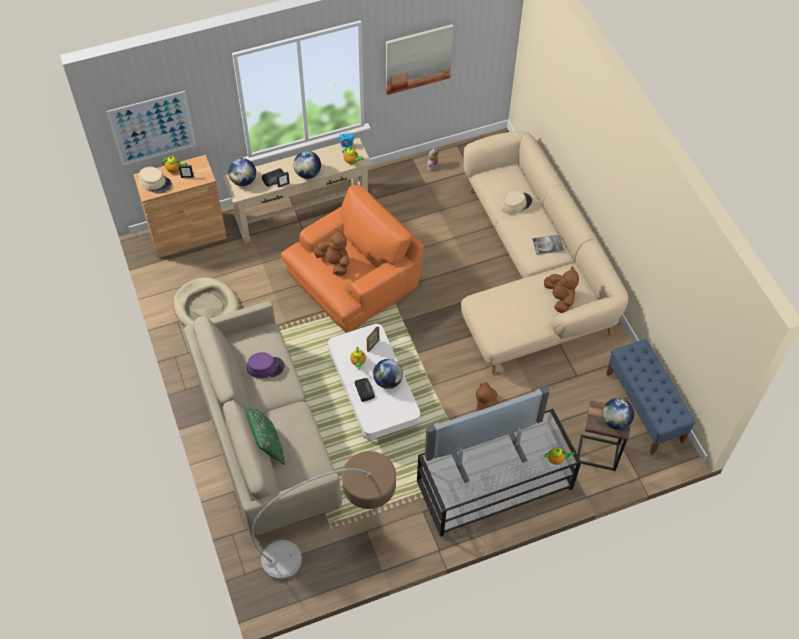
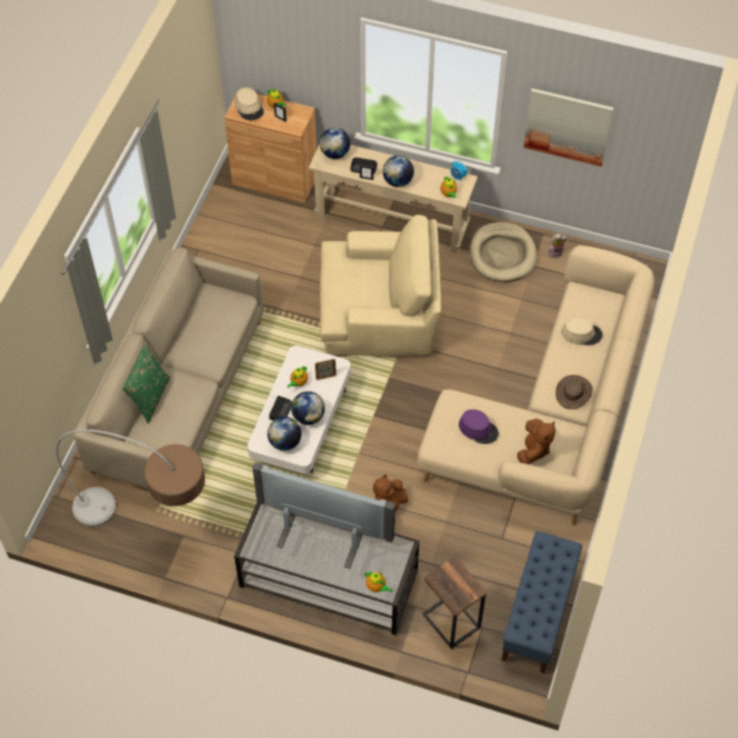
camera: 40 degrees right, 0 degrees up
picture [106,91,197,166] -> none
beige dog bed [173,277,239,326] -> beige dog bed moved to [469,222,537,282]
purple hat [247,352,285,378] -> purple hat moved to [459,409,499,444]
orange armchair [281,185,424,333] -> beige armchair [320,215,441,356]
brown plush toy [314,228,349,276] -> none
book [532,235,564,255] -> brown hat [556,375,592,409]
globe [602,398,634,430] -> globe moved to [267,417,301,451]

